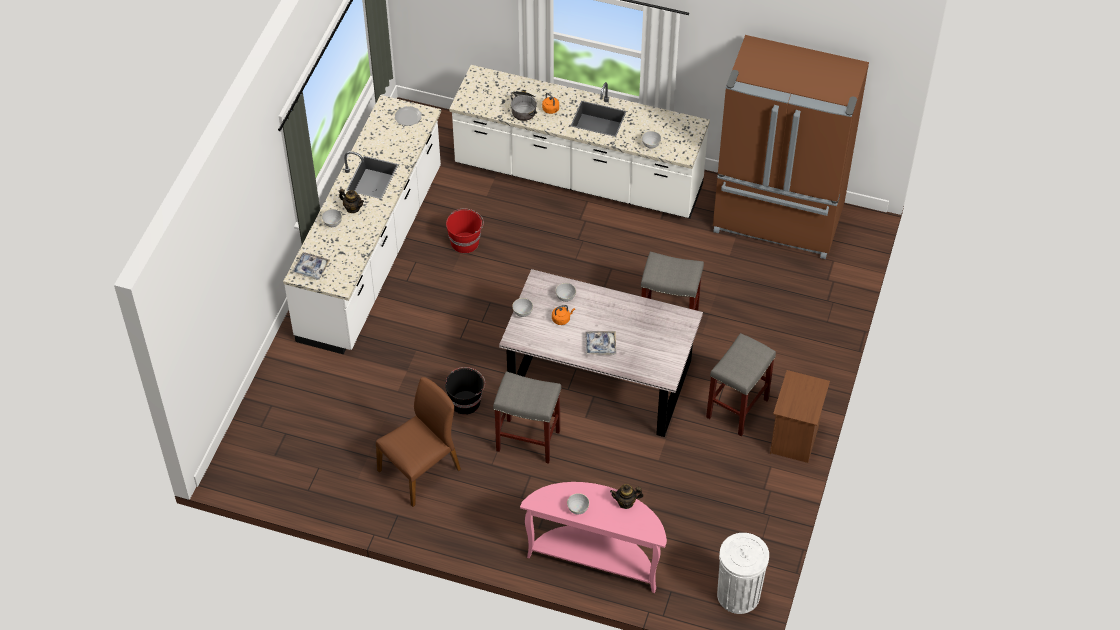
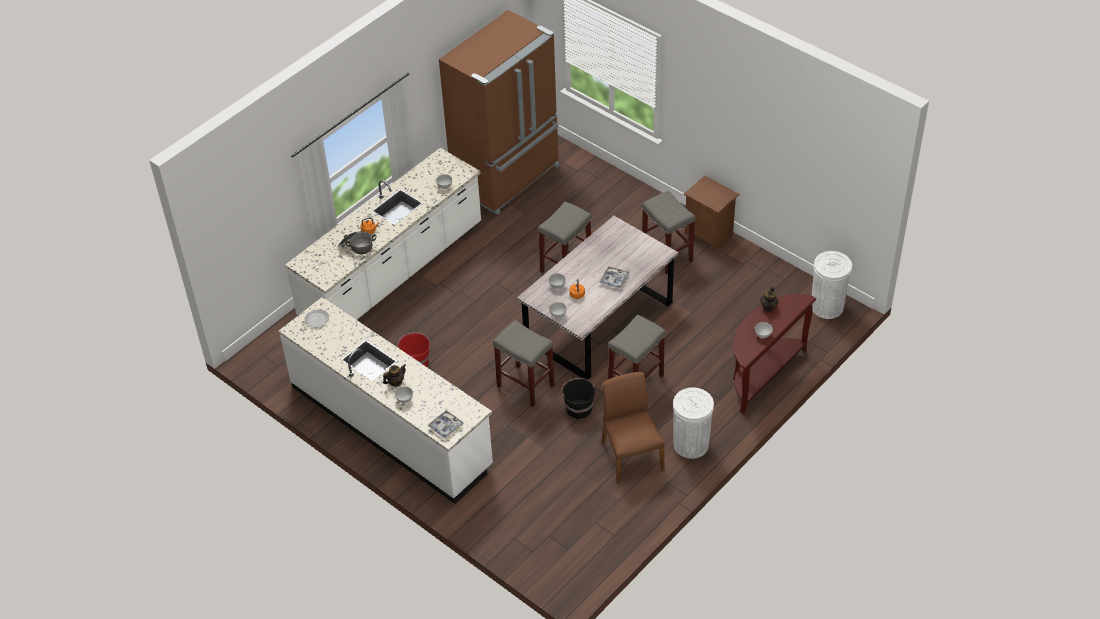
camera: 65 degrees left, 5 degrees down
pink console table [520,482,667,593] -> brown console table [733,294,816,414]
none -> grey stool [493,320,554,407]
none -> white trash can [673,387,714,459]

